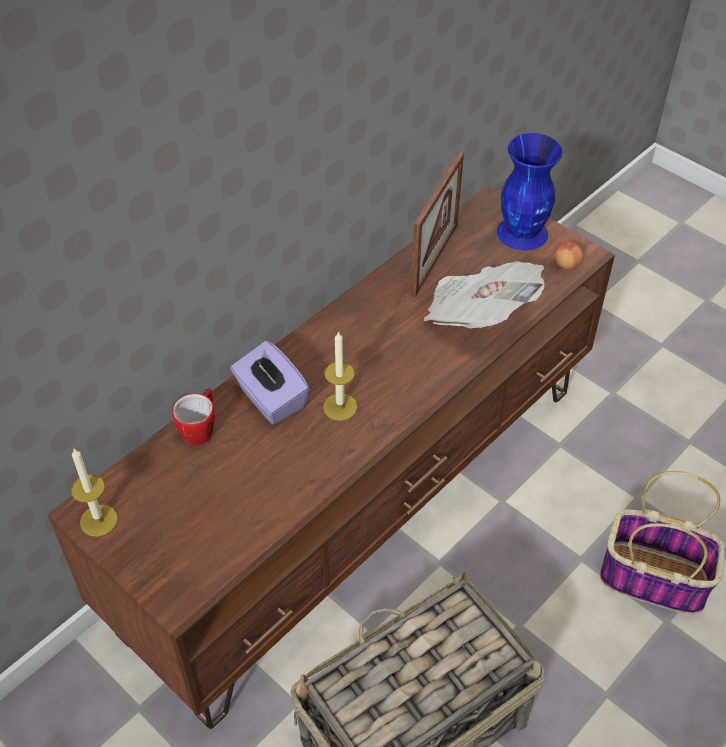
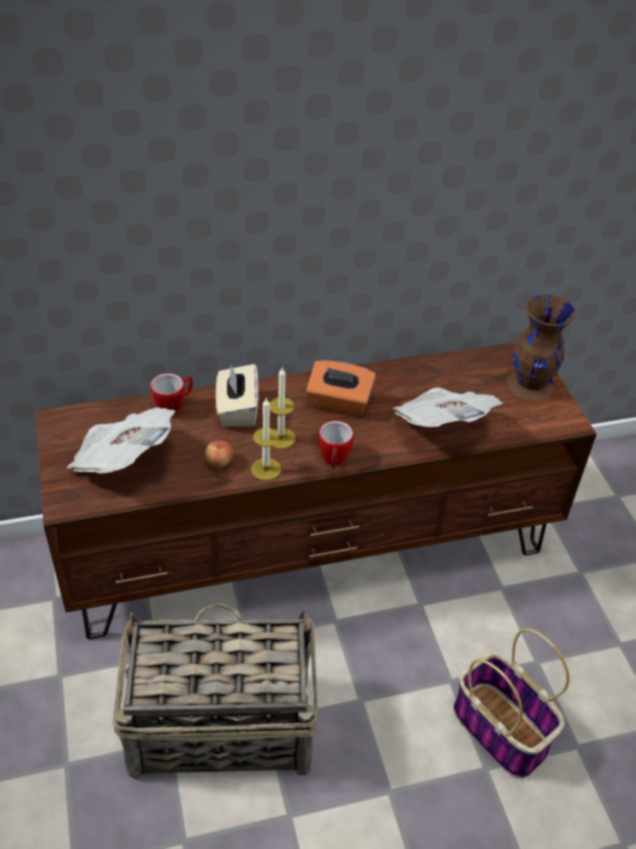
camera: 30 degrees right, 5 degrees down
candle [71,449,118,537] -> candle moved to [251,398,281,480]
purple tissue box [230,341,310,425] -> beige tissue box [216,364,258,427]
picture frame [411,152,464,297] -> none
blue vase [497,133,562,250] -> brown vase [507,295,575,401]
apple [554,242,583,270] -> apple moved to [205,440,233,468]
none -> newspaper [67,407,175,474]
none -> orange tissue box [306,360,376,416]
none -> mug [318,421,354,468]

